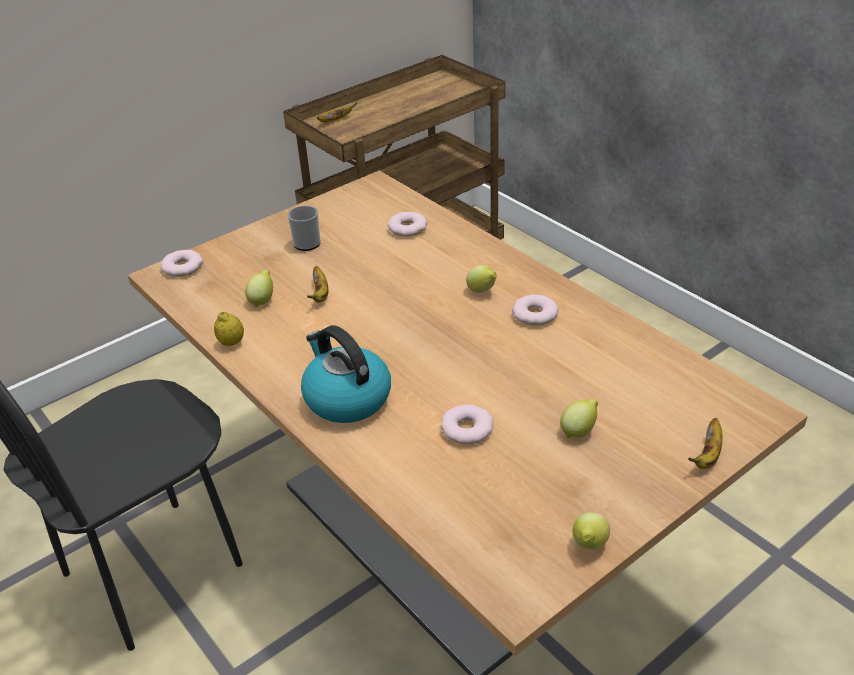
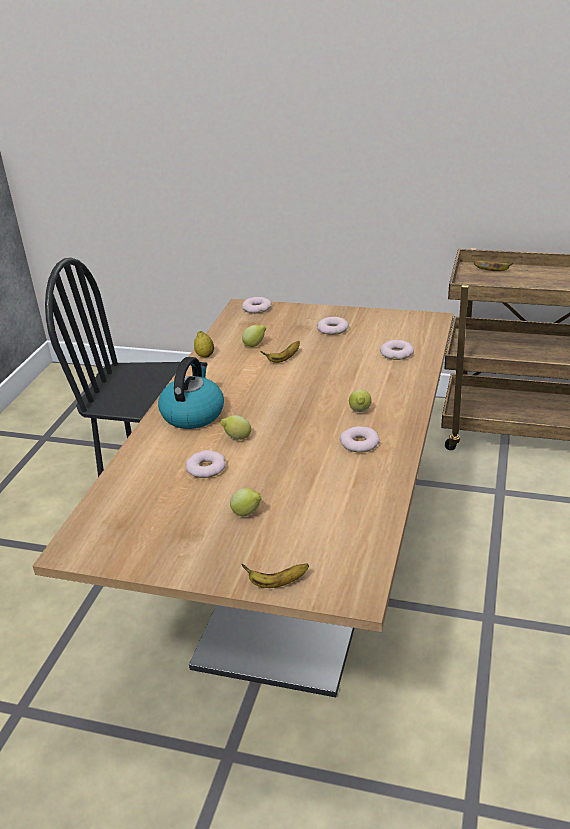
camera: 55 degrees right, 5 degrees down
mug [287,205,321,251] -> donut [317,317,349,335]
lemon [572,512,610,550] -> lemon moved to [220,415,251,440]

